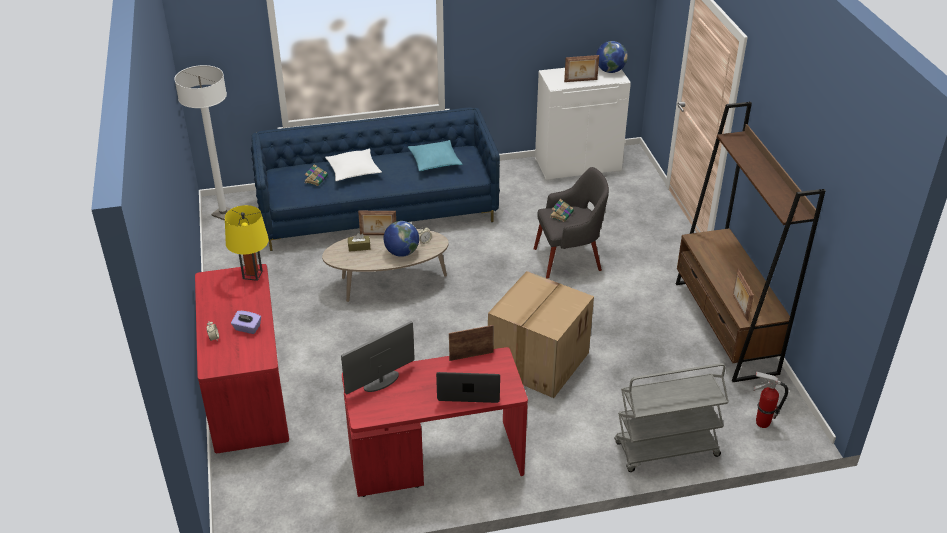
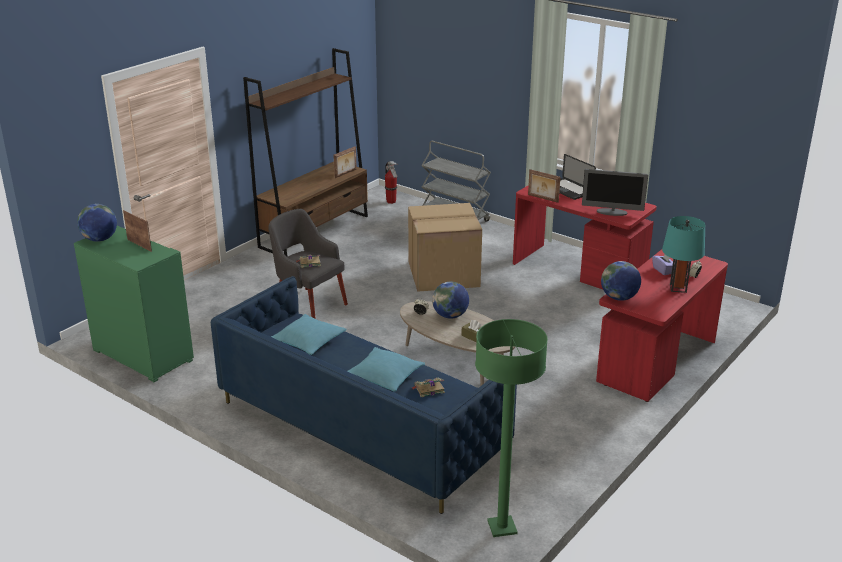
camera: 130 degrees left, 10 degrees down
white floor lamp [174,65,230,221] -> green floor lamp [475,319,548,537]
yellow table lamp [225,205,269,281] -> globe [601,261,641,301]
white pillow [325,149,382,181] -> turquoise pillow [347,347,425,392]
picture frame [358,211,396,235] -> none
white cabinet [535,66,631,181] -> green cabinet [74,226,194,382]
none -> turquoise table lamp [662,216,705,293]

